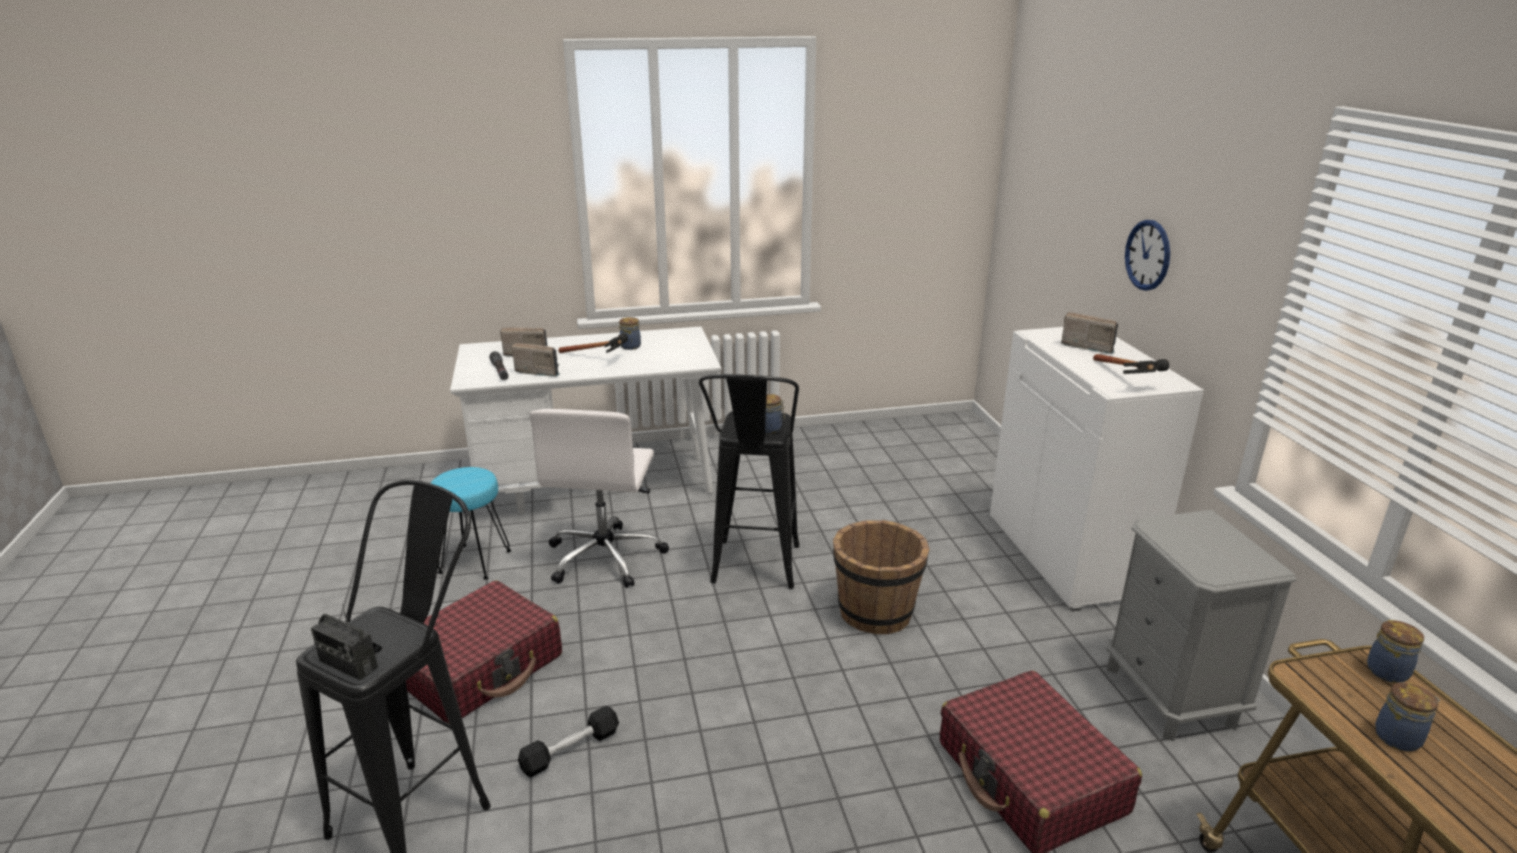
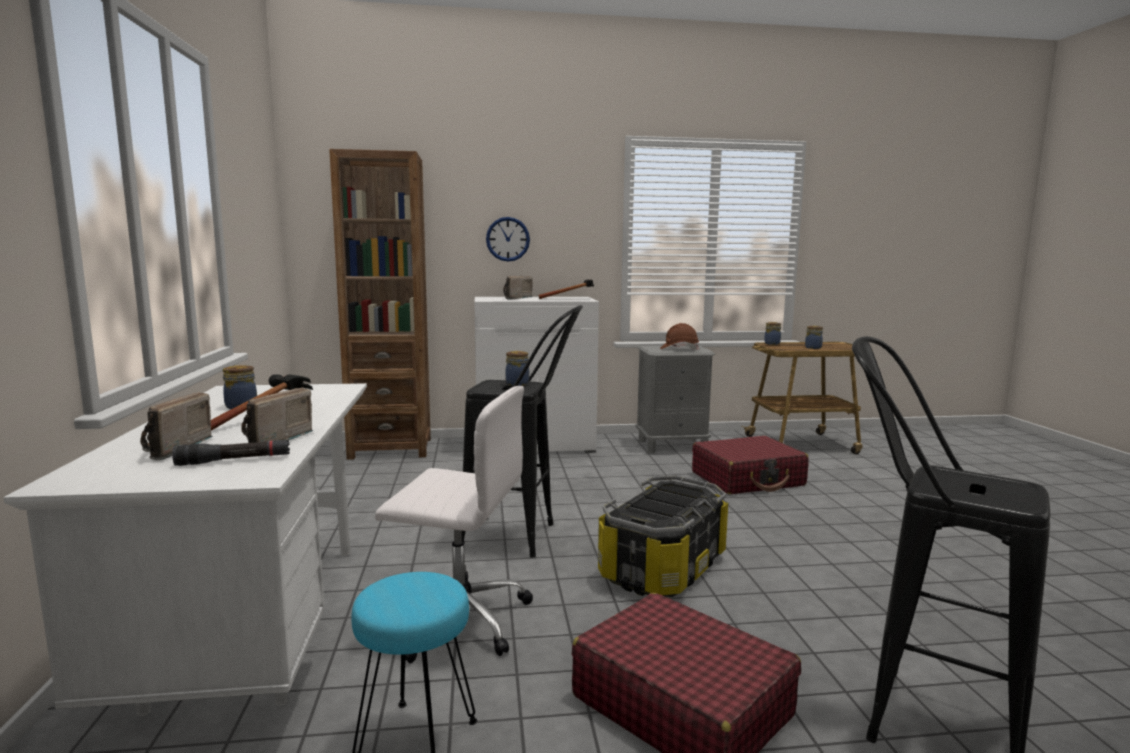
camera: 85 degrees left, 15 degrees down
radio [311,604,378,680] -> none
black dumbbell [518,706,619,778] -> none
brown bucket [833,520,930,634] -> none
none -> brown bookcase [329,149,431,460]
none -> storage box [598,475,728,597]
none -> brown hard hat [660,323,699,350]

